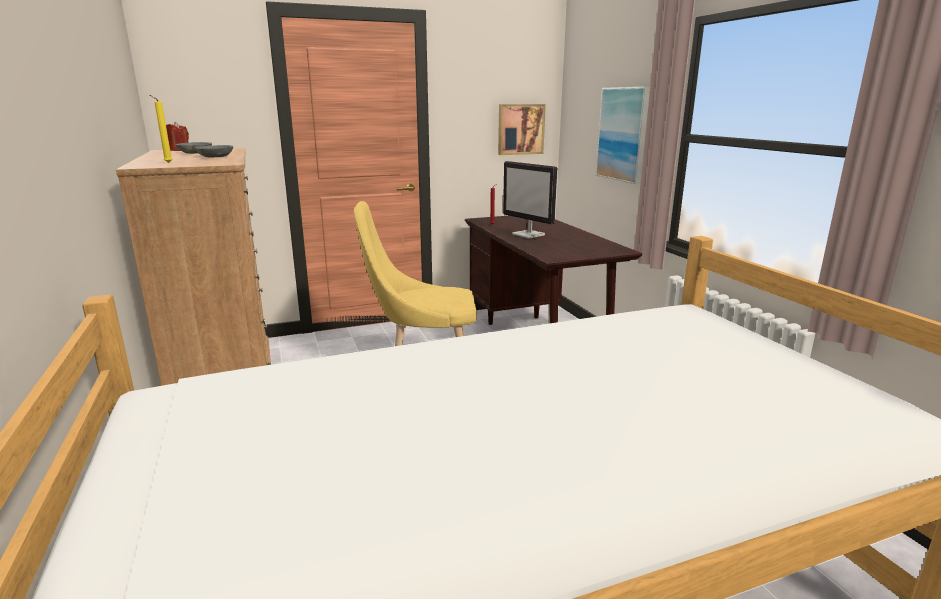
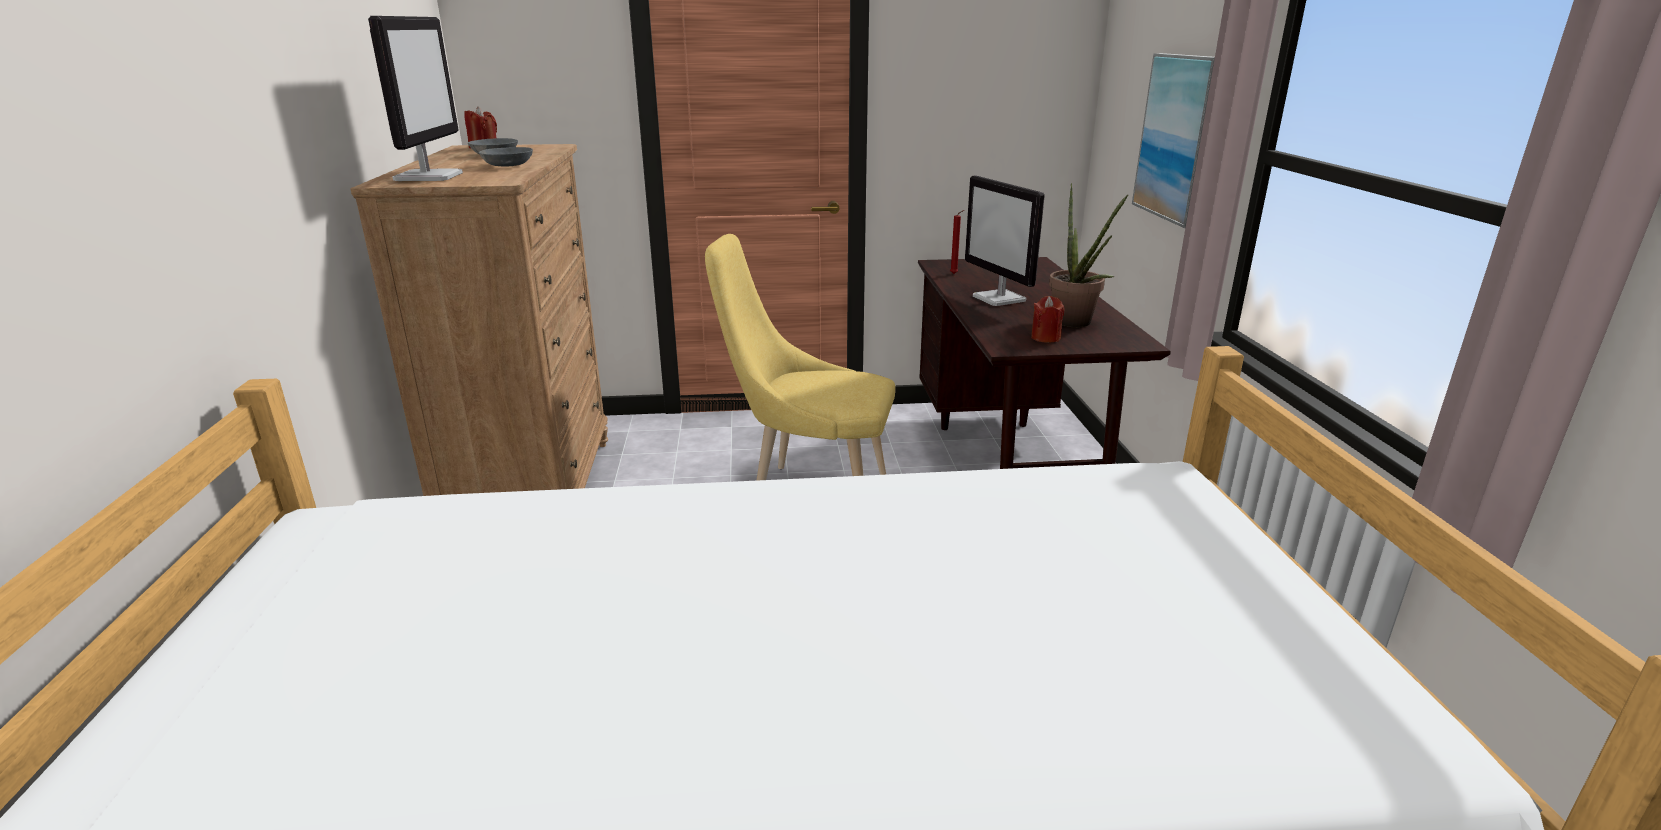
camera: 15 degrees right, 5 degrees up
yellow candle [149,95,173,163] -> monitor [368,16,463,181]
picture [498,104,546,155] -> none
none -> red candle [1031,296,1065,343]
none -> potted plant [1049,183,1128,327]

